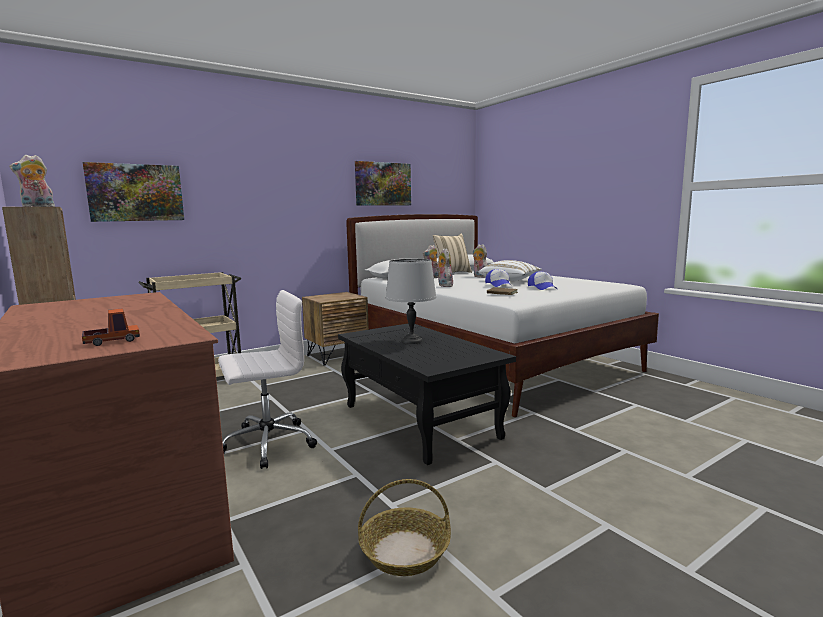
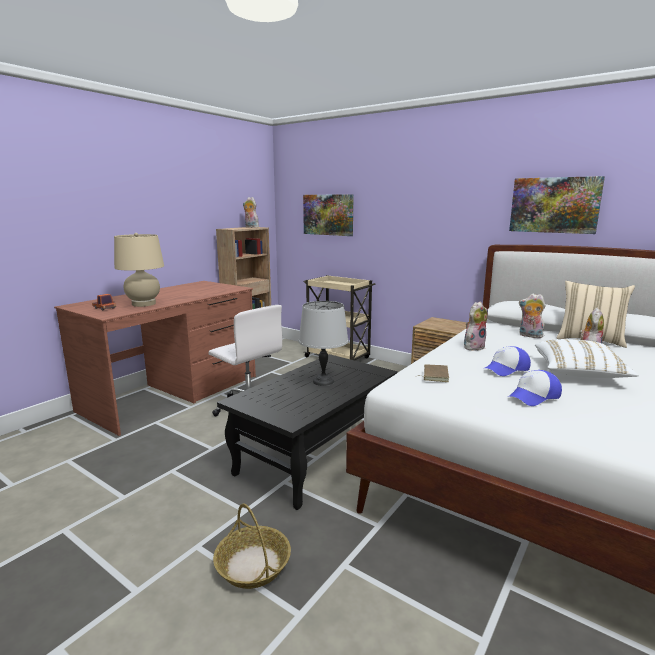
camera: 70 degrees right, 5 degrees up
basket [358,479,451,576] -> basket moved to [213,504,291,589]
none -> beige table lamp [114,233,164,307]

